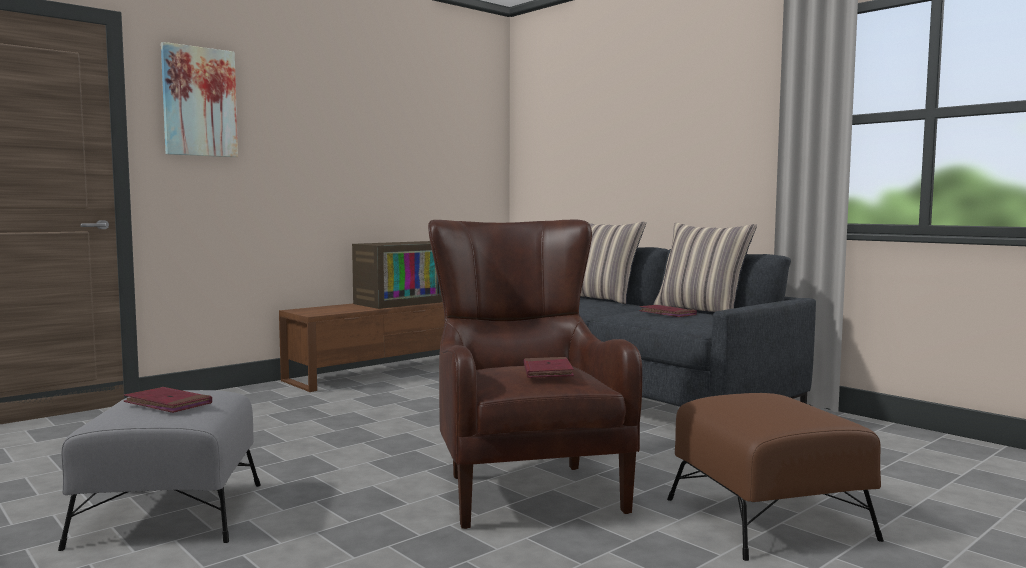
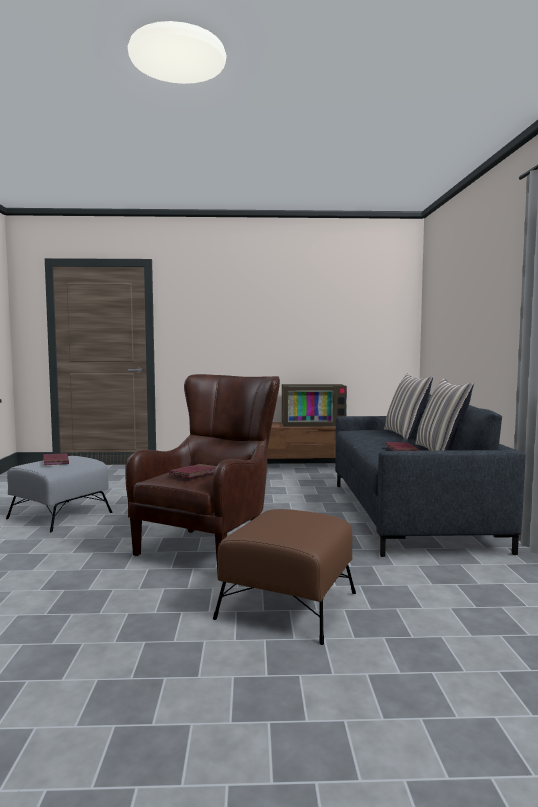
camera: 40 degrees right, 0 degrees up
picture [161,42,238,157] -> none

